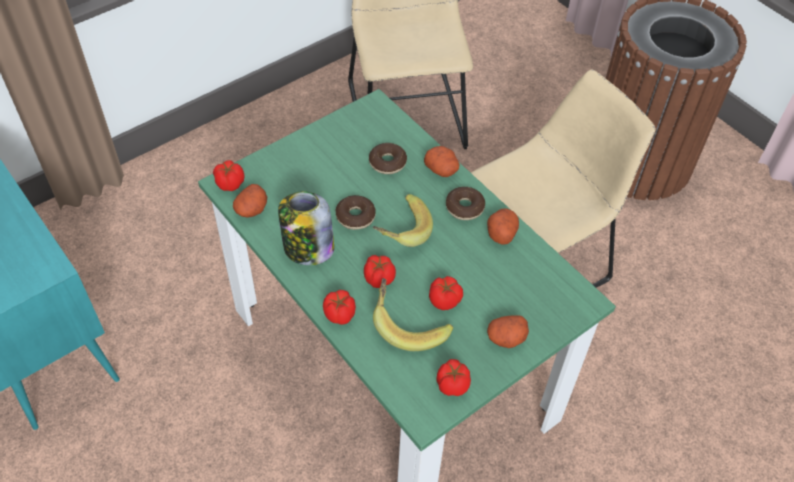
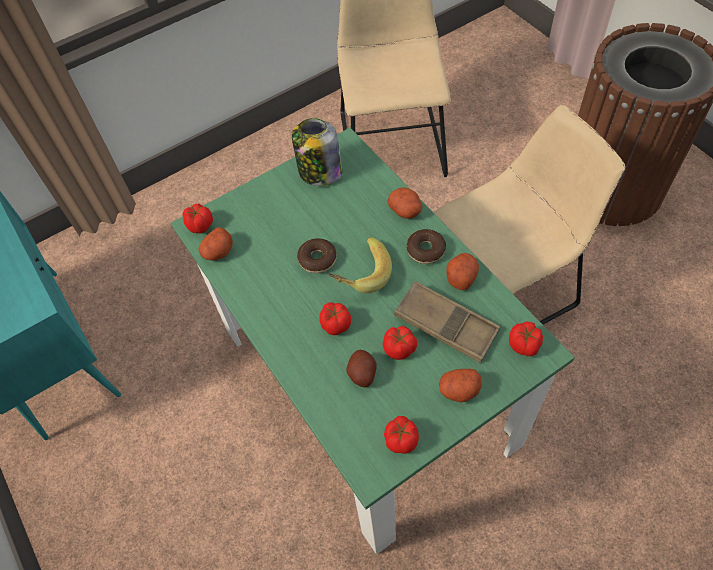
camera: 10 degrees right, 5 degrees up
jar [278,191,334,265] -> jar moved to [292,118,342,186]
tomato [323,290,356,325] -> tomato moved to [509,322,543,356]
donut [369,143,407,174] -> none
banana [373,278,453,351] -> potato [346,350,377,387]
none -> brown tray [394,281,500,363]

